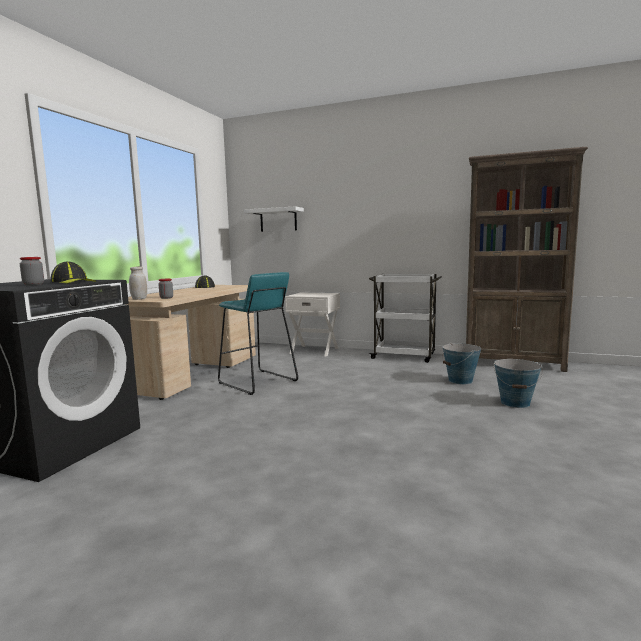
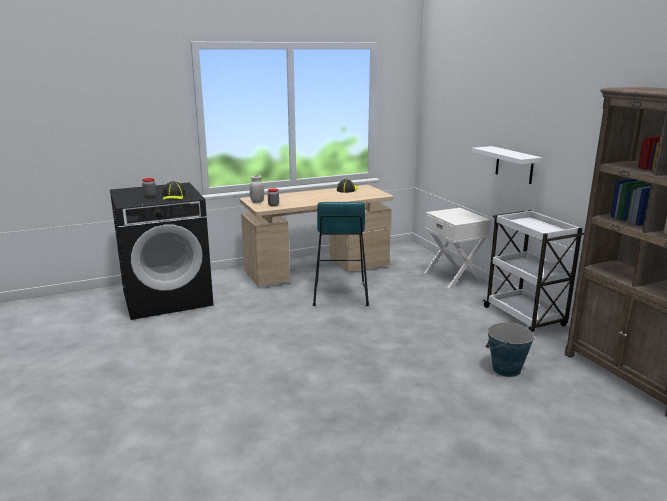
camera: 45 degrees right, 10 degrees up
white shelf [244,206,304,232] -> white shelf moved to [472,146,542,184]
bucket [494,359,543,408] -> none

